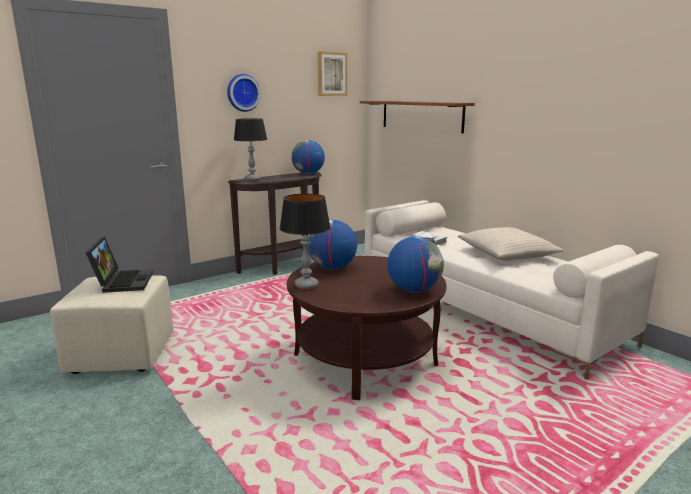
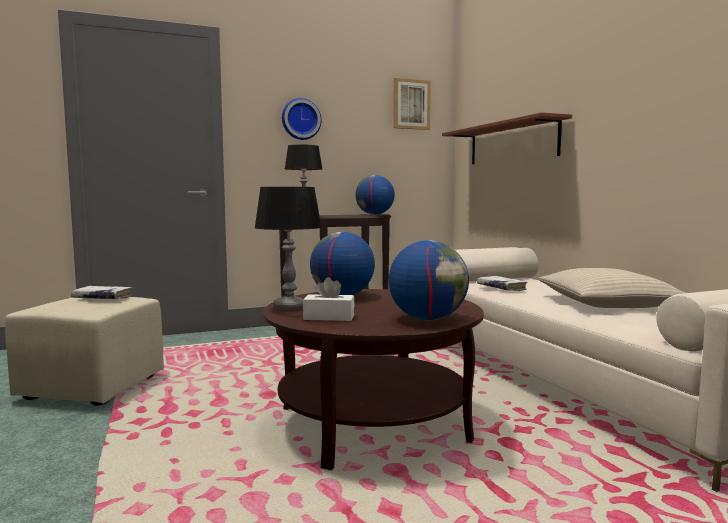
camera: 15 degrees right, 10 degrees down
laptop [85,237,153,293] -> white book [71,286,132,300]
none -> white tissue box [303,277,355,321]

